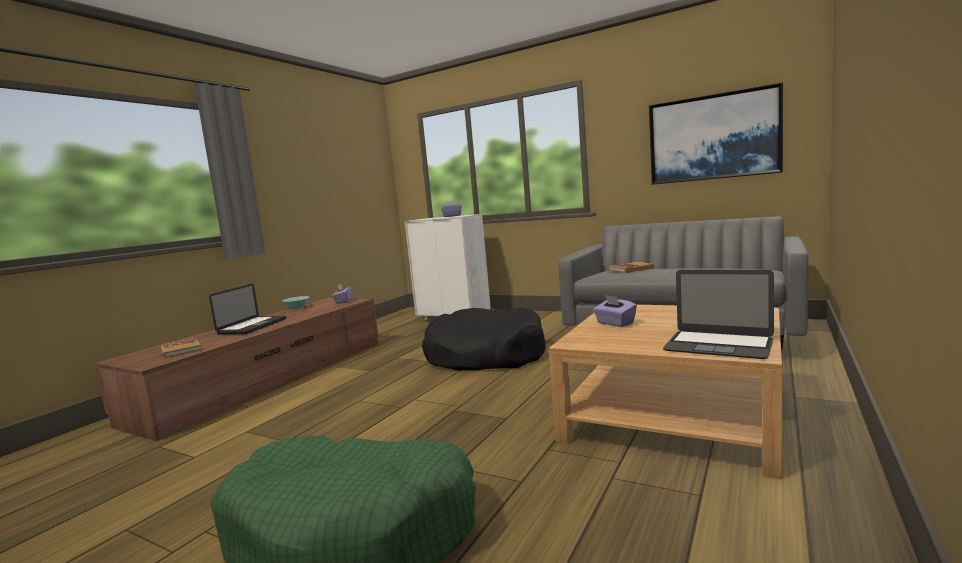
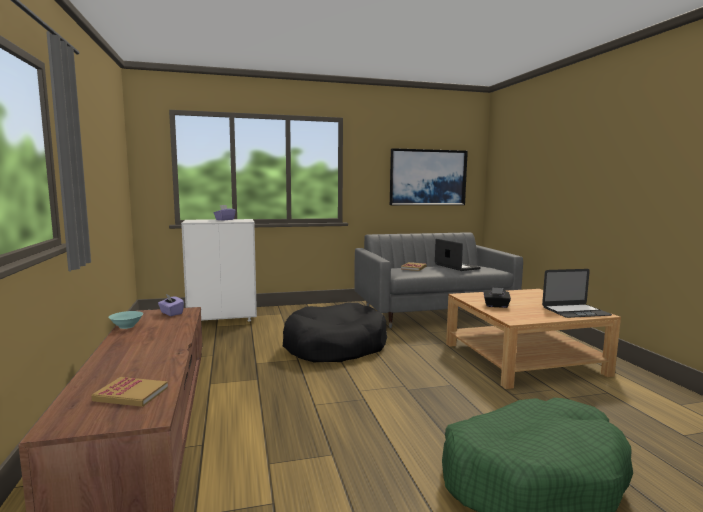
camera: 45 degrees left, 0 degrees up
laptop [209,284,286,334] -> laptop moved to [435,239,480,271]
purple tissue box [593,295,637,327] -> black tissue box [483,287,511,308]

